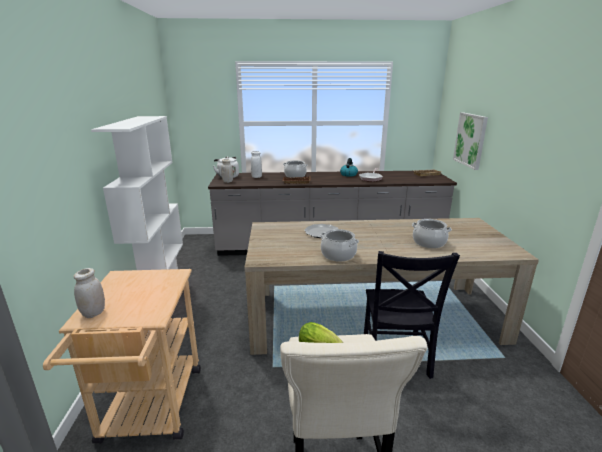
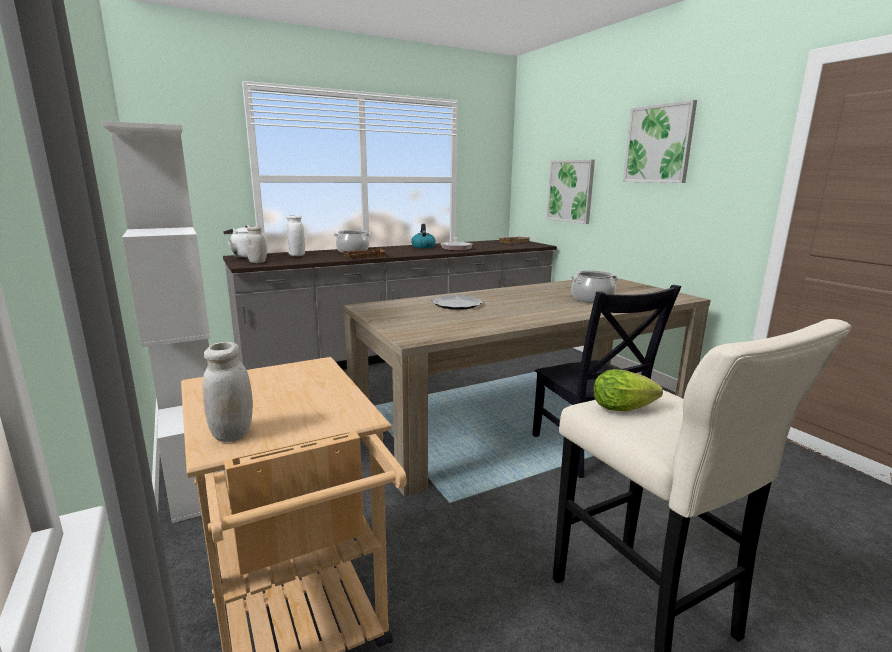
camera: 25 degrees left, 5 degrees down
cooking pot [320,229,359,262] -> none
none -> picture [623,100,697,183]

